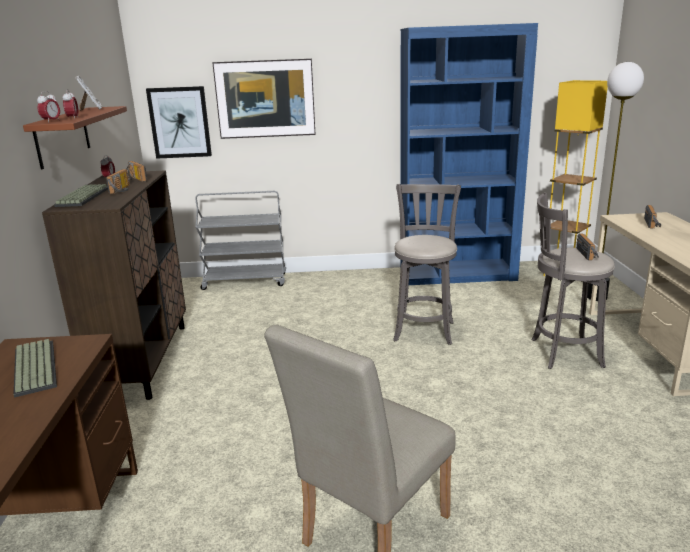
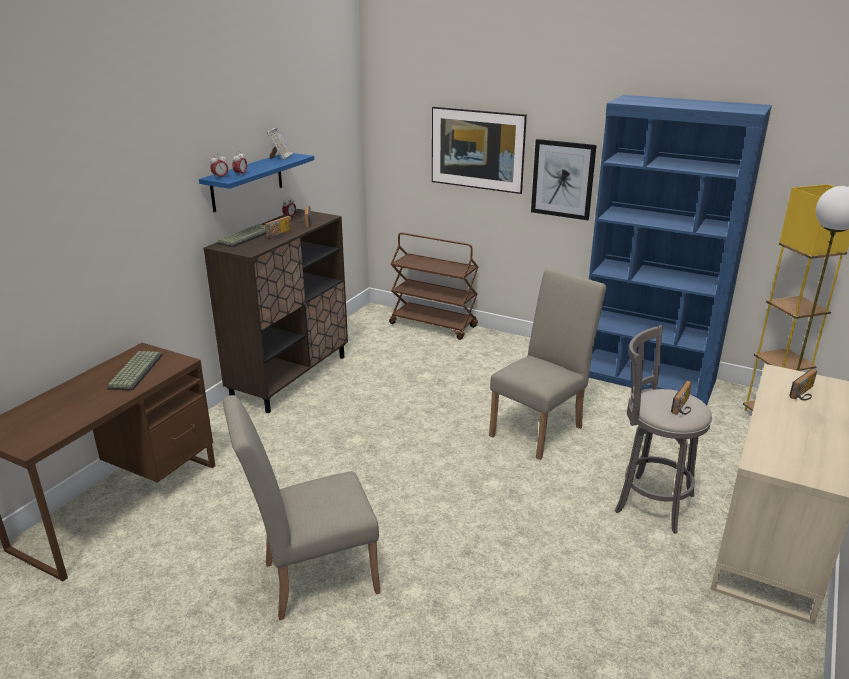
camera: 30 degrees right, 5 degrees up
brown shelf [23,106,127,169] -> blue shelf [199,153,314,212]
picture [146,86,212,159] -> picture moved to [531,139,597,220]
grey cart [195,191,286,290] -> brown cart [389,232,478,340]
grey stool [393,184,461,345] -> beige chair [489,269,606,460]

